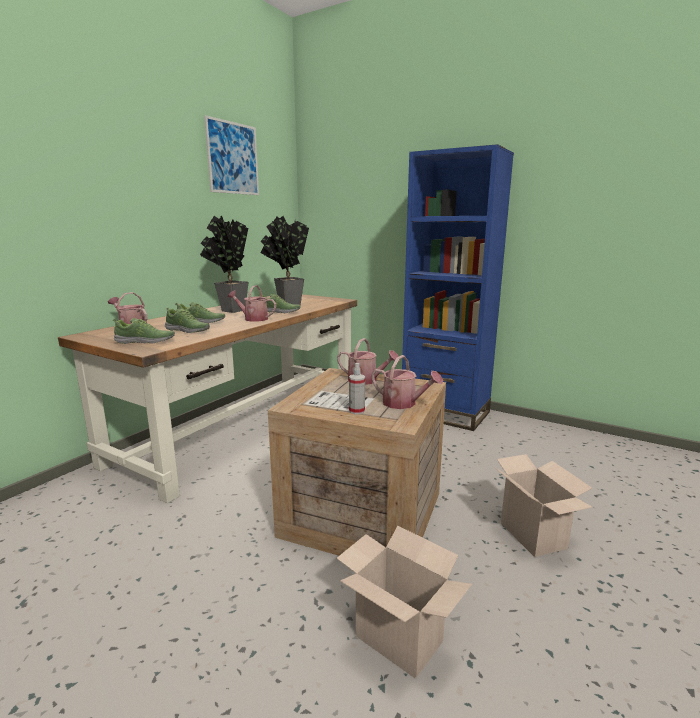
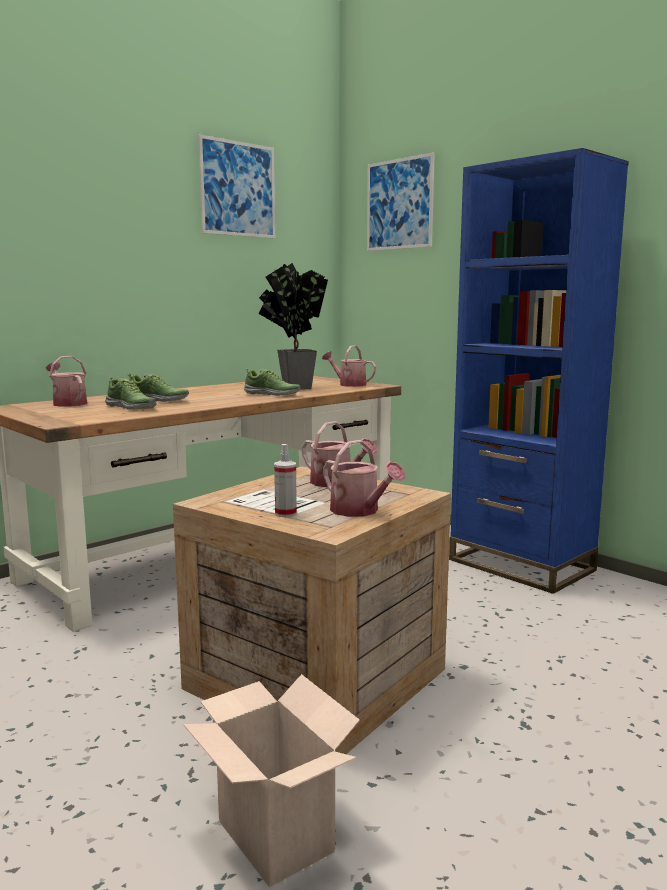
camera: 15 degrees right, 5 degrees down
shoe [112,318,175,344] -> none
potted plant [200,215,249,313] -> none
watering can [227,285,276,322] -> watering can moved to [322,345,376,387]
cardboard box [494,454,592,557] -> none
none -> picture [367,152,435,251]

